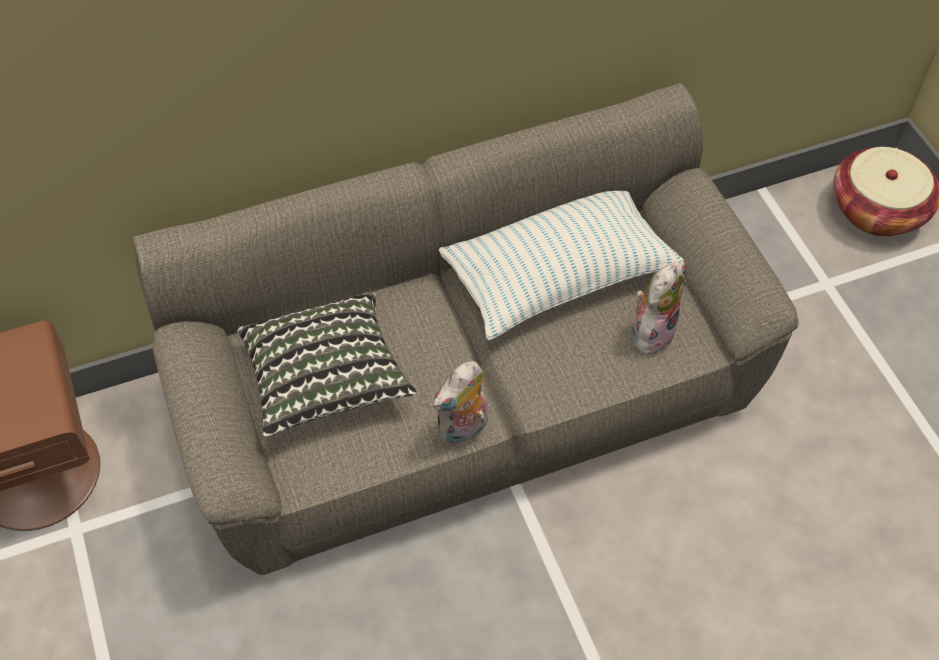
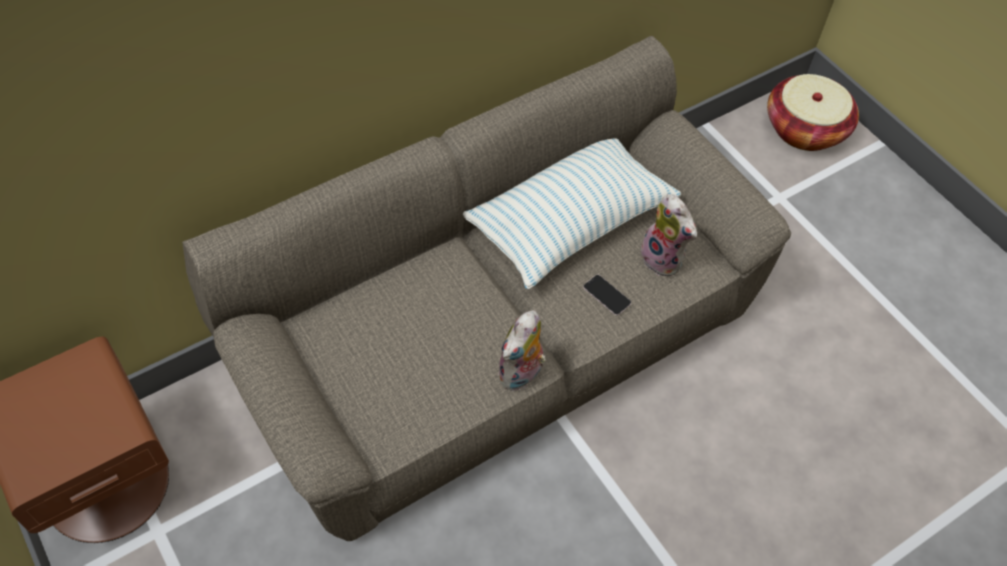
camera: 15 degrees left, 0 degrees up
pillow [237,291,417,437] -> none
plush toy [633,261,685,355] -> plush toy turned 120 degrees clockwise [641,194,697,276]
none -> phone [583,275,631,315]

